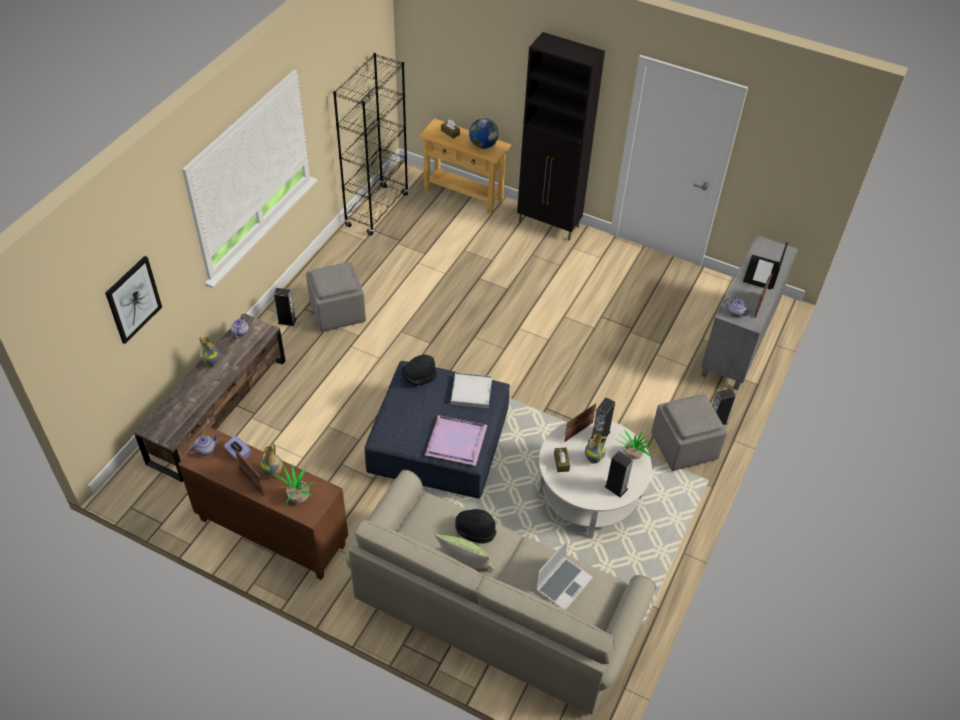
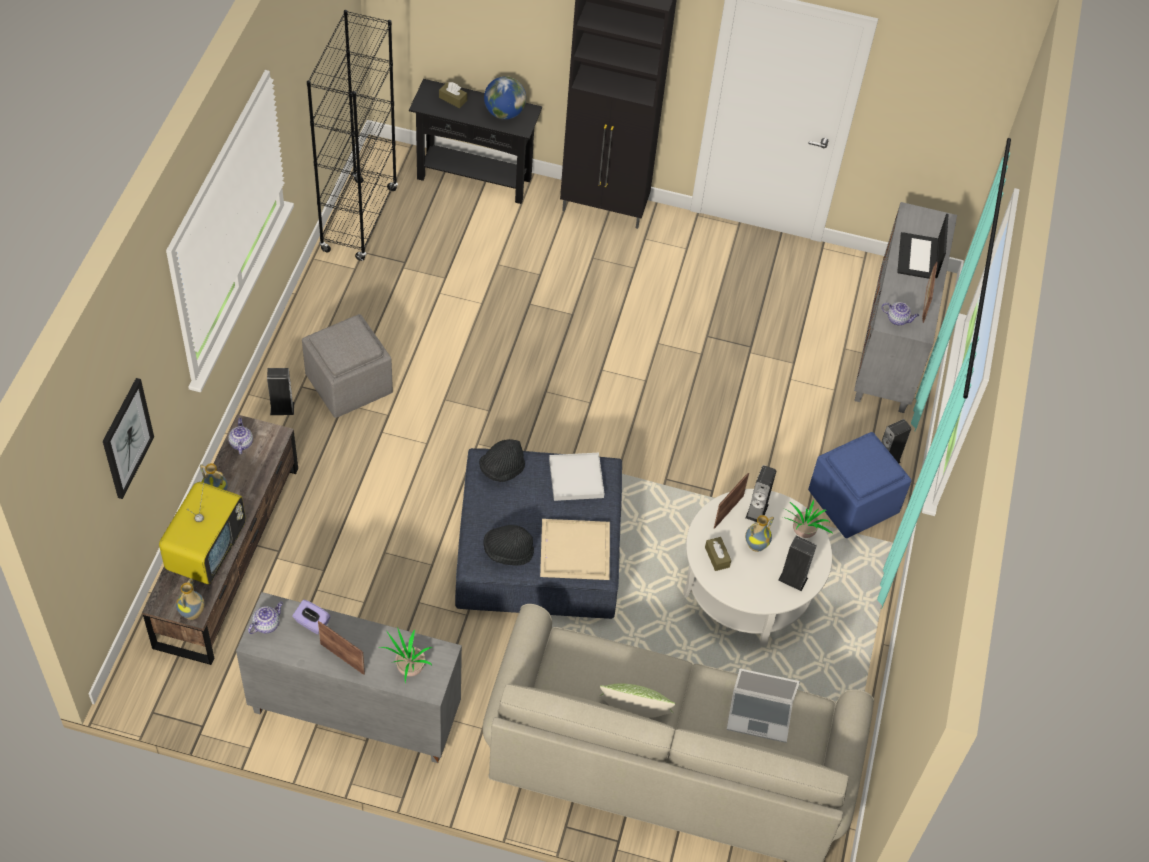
camera: 15 degrees left, 5 degrees up
brown cabinet [178,427,348,580] -> grey cabinet [236,592,462,763]
vase [260,443,283,478] -> vase moved to [176,578,204,620]
beige console table [418,118,511,214] -> black console table [409,79,542,204]
purple tray [425,415,487,466] -> beige tray [540,519,610,580]
black hat [455,509,497,544] -> black hat moved to [483,525,534,566]
laptop [536,539,593,610] -> laptop turned 75 degrees clockwise [727,668,800,743]
grey ottoman [651,394,727,471] -> blue ottoman [808,432,912,538]
none -> television [159,482,246,584]

